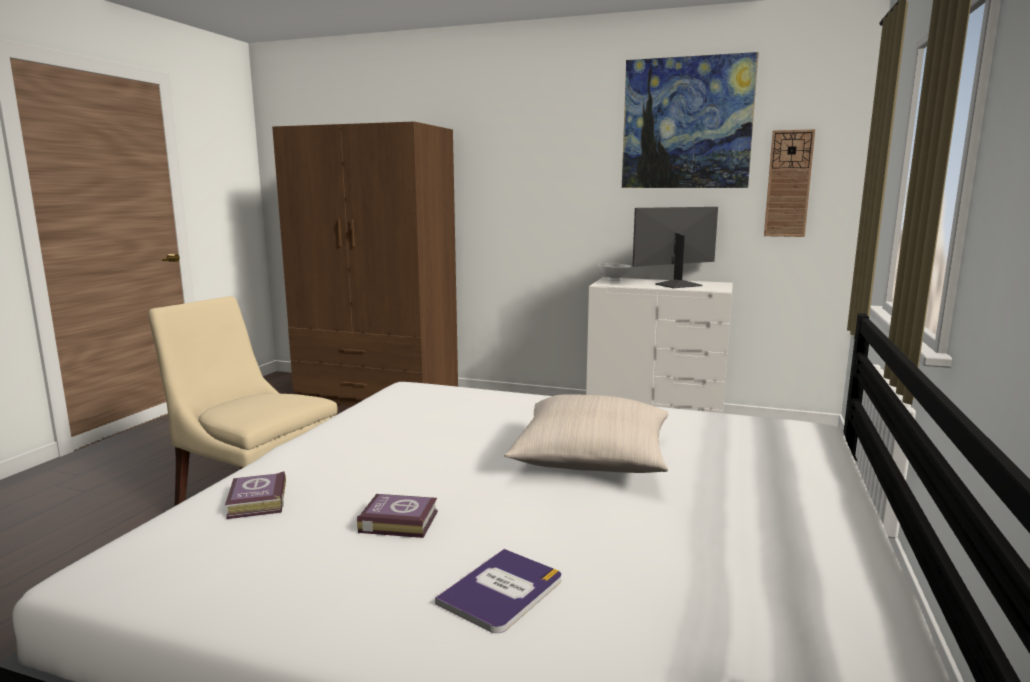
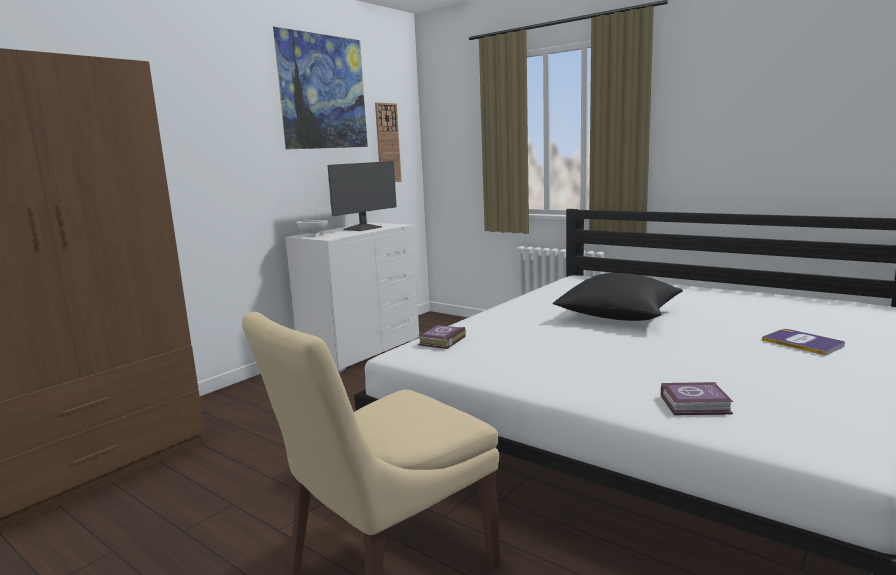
camera: 70 degrees left, 0 degrees up
book [357,494,438,538] -> book moved to [418,325,466,349]
beige pillow [504,395,668,473] -> black pillow [553,273,683,321]
monitor [632,207,718,288] -> monitor turned 135 degrees counterclockwise [327,161,397,231]

